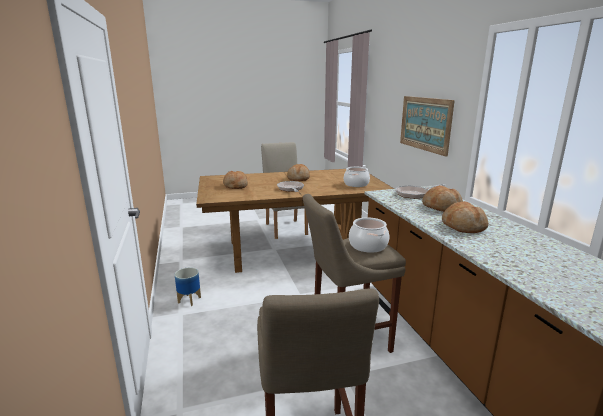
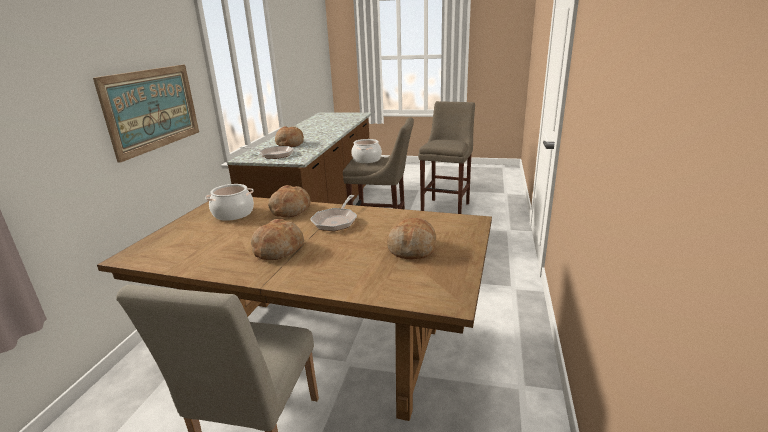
camera: 150 degrees left, 5 degrees up
planter [175,268,201,306] -> none
bread [442,201,489,233] -> bread moved to [268,185,311,217]

